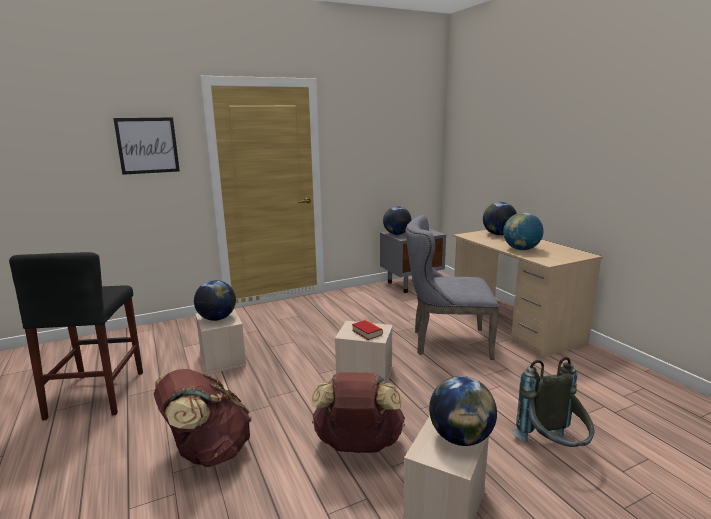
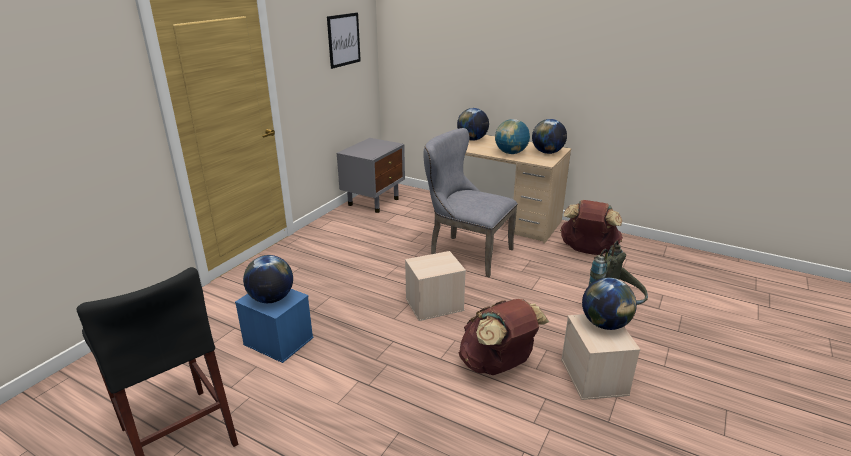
camera: 35 degrees left, 10 degrees up
picture [113,117,180,175] -> picture moved to [327,13,361,69]
brown backpack [154,369,252,467] -> brown backpack moved to [560,200,623,255]
beige storage box [196,309,247,374] -> blue storage box [235,289,313,363]
book [352,320,383,340] -> none
globe [383,206,411,235] -> globe moved to [532,119,567,154]
grey chair [406,215,499,360] -> grey chair turned 60 degrees clockwise [423,128,517,277]

